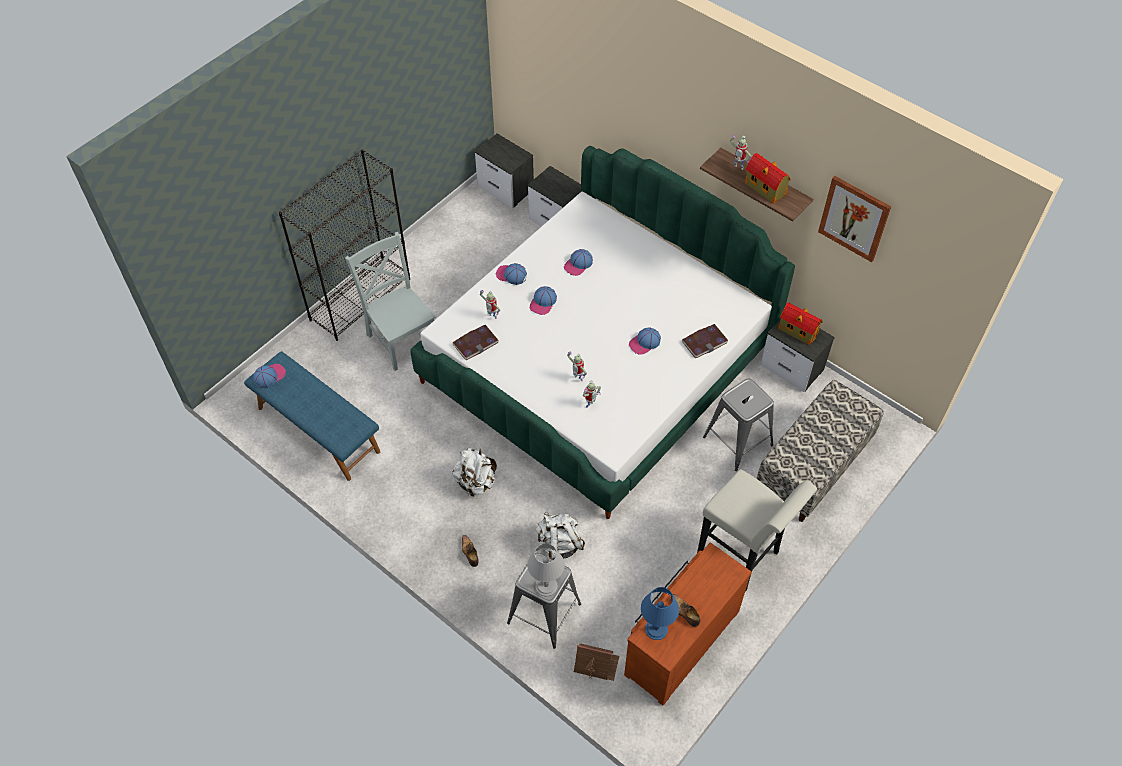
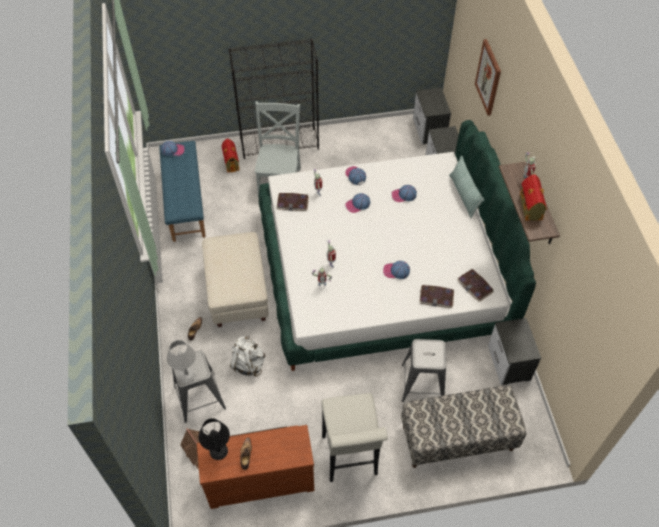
camera: 40 degrees right, 0 degrees up
white backpack [452,447,497,497] -> beige ottoman [202,232,268,327]
blue table lamp [641,587,679,640] -> black table lamp [199,418,230,460]
toy house [778,303,823,345] -> toy house moved to [221,139,239,172]
picture [818,176,892,262] -> picture moved to [475,39,501,116]
none -> pillow [449,155,484,218]
none -> book [457,269,494,302]

